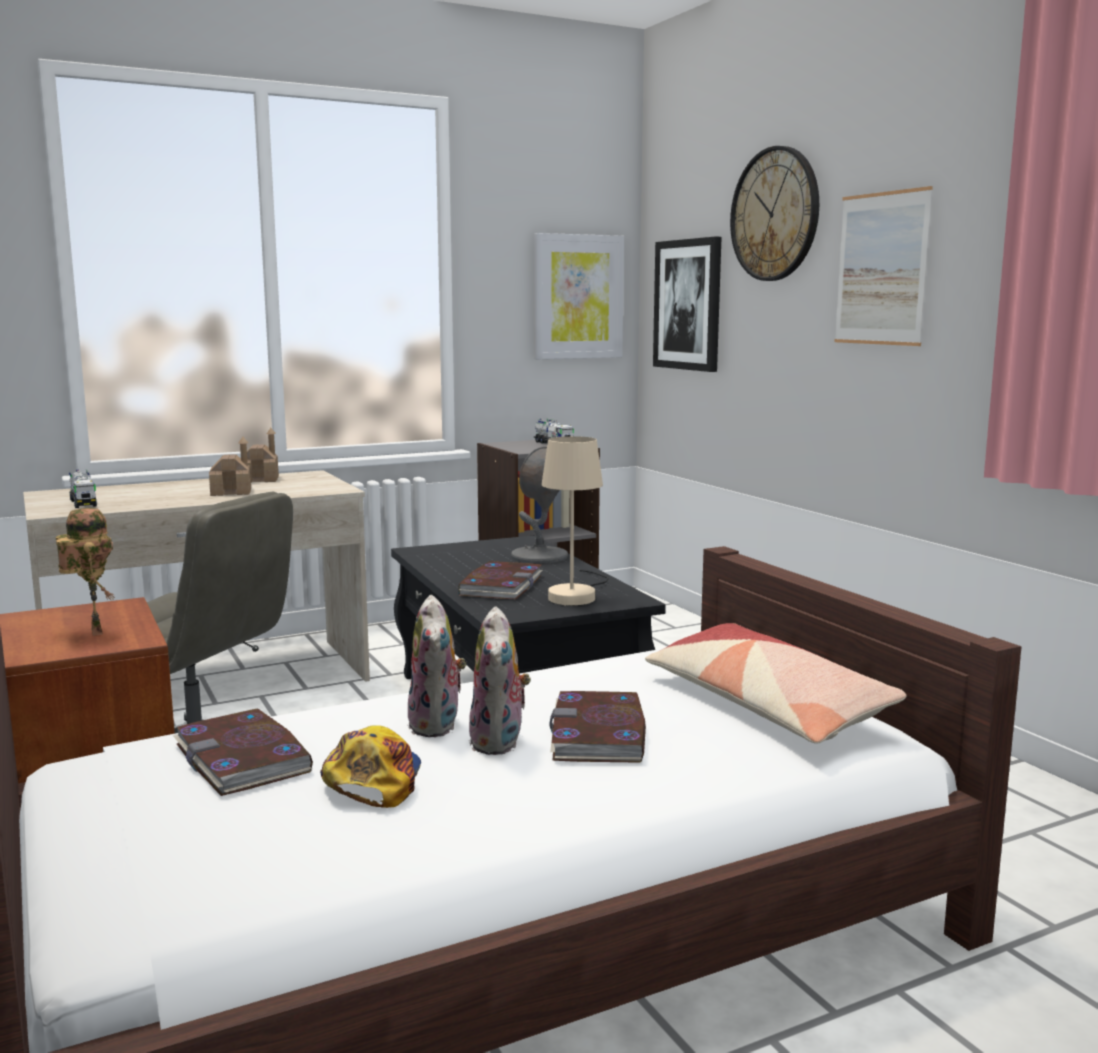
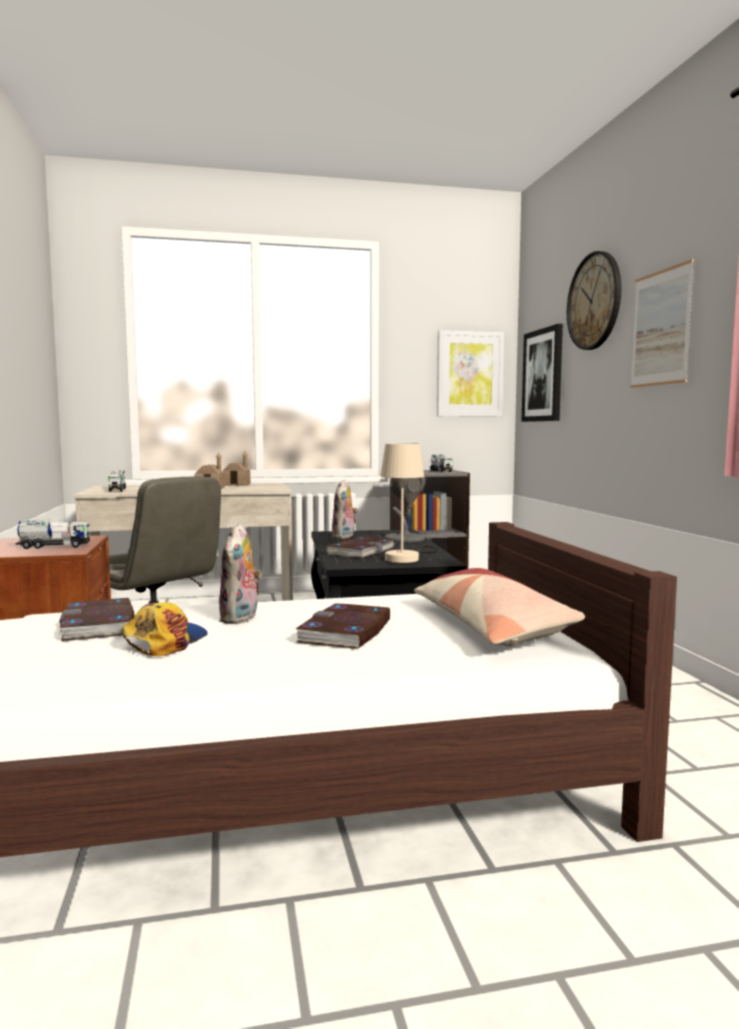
camera: 15 degrees right, 5 degrees down
toy robot [56,508,115,636] -> toy truck [15,519,90,549]
plush toy [469,606,531,755] -> plush toy moved to [332,480,357,539]

